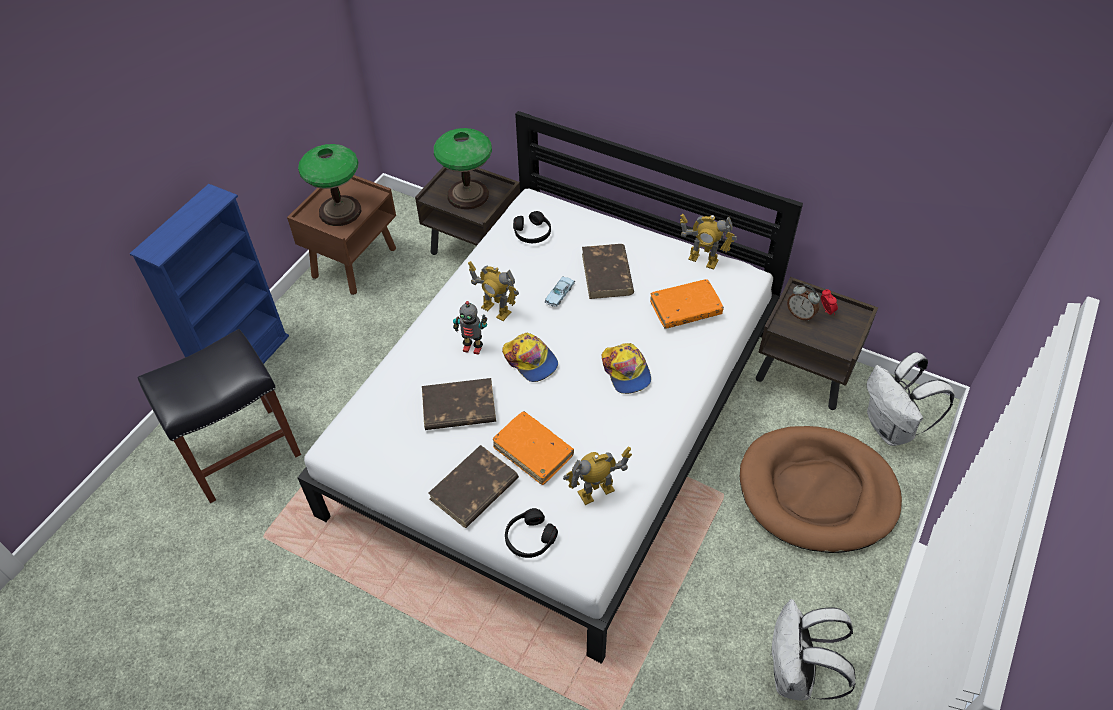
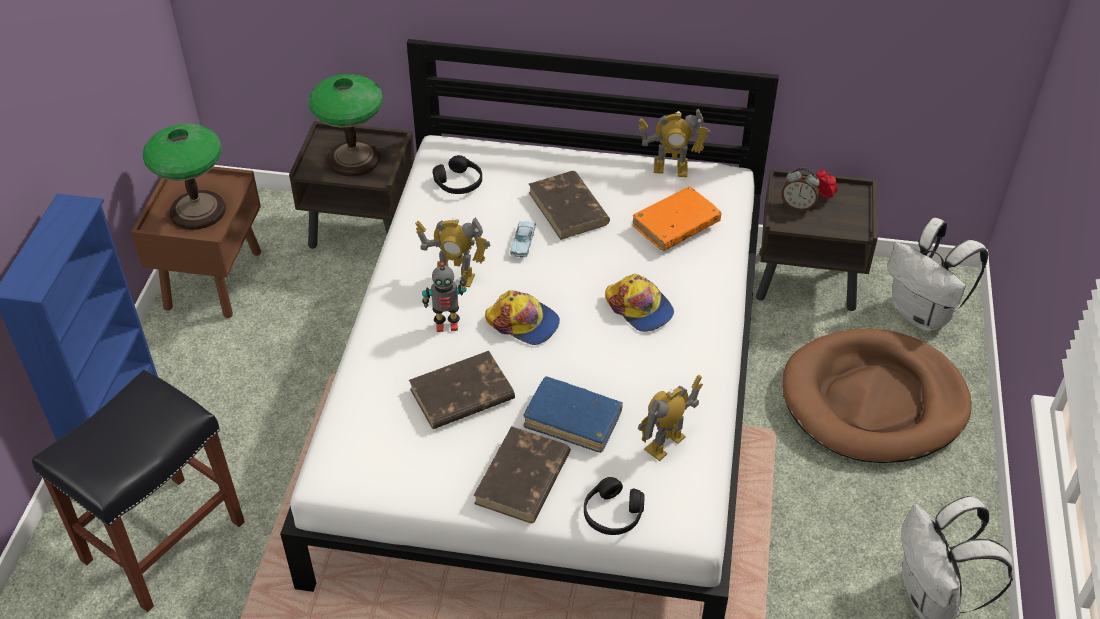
camera: 20 degrees left, 5 degrees down
orange book [493,411,574,485] -> blue book [523,376,623,453]

